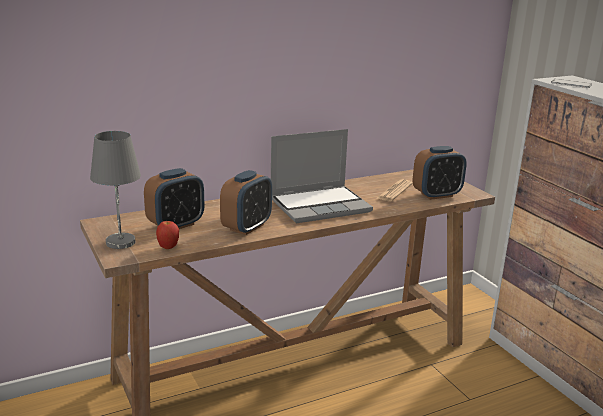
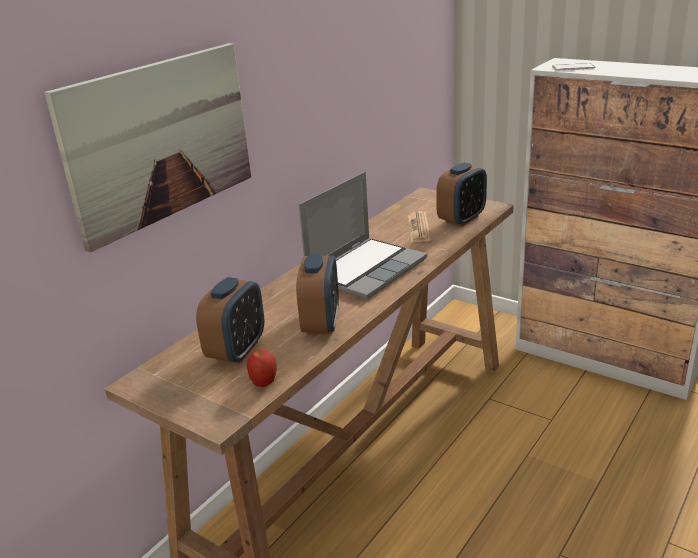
camera: 25 degrees left, 5 degrees up
grey table lamp [90,131,141,249] -> none
none -> picture [44,43,251,253]

